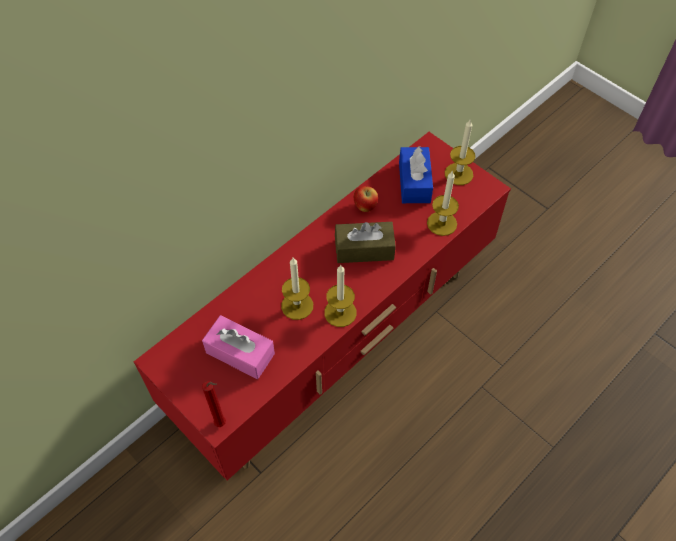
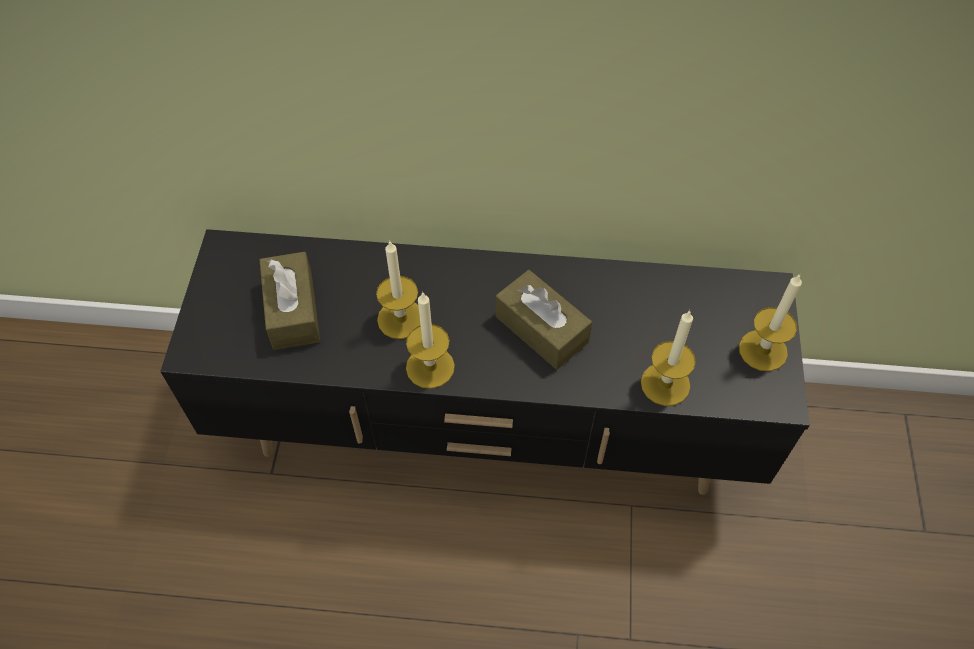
camera: 50 degrees right, 0 degrees up
red tv stand [134,132,511,480] -> black tv stand [160,229,810,495]
pink tissue box [202,315,275,379] -> brown tissue box [260,252,320,350]
red candle [202,381,226,427] -> none
apple [354,186,378,212] -> none
blue tissue box [399,146,433,203] -> none

